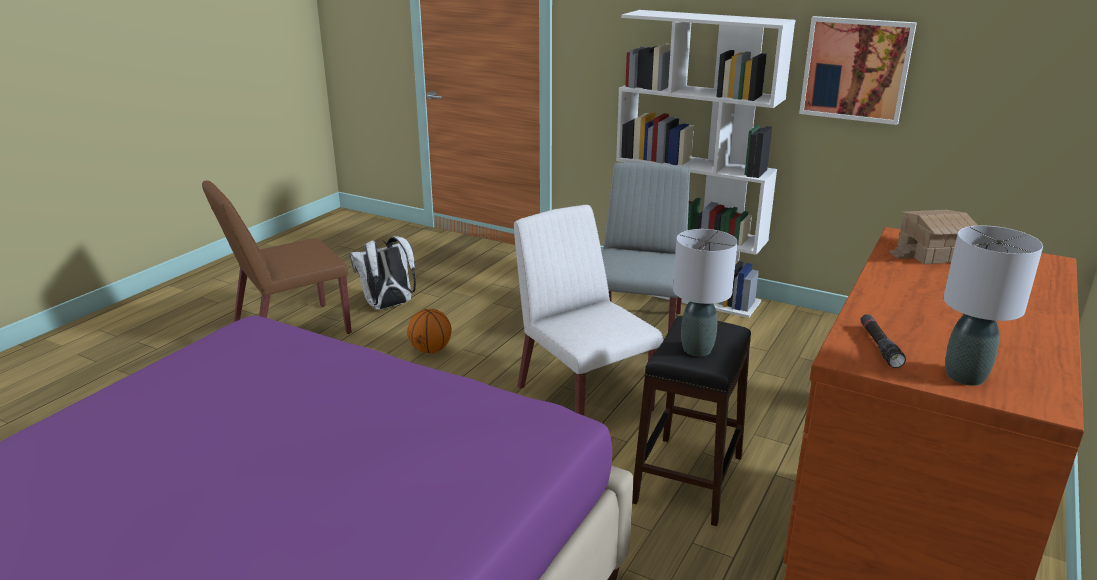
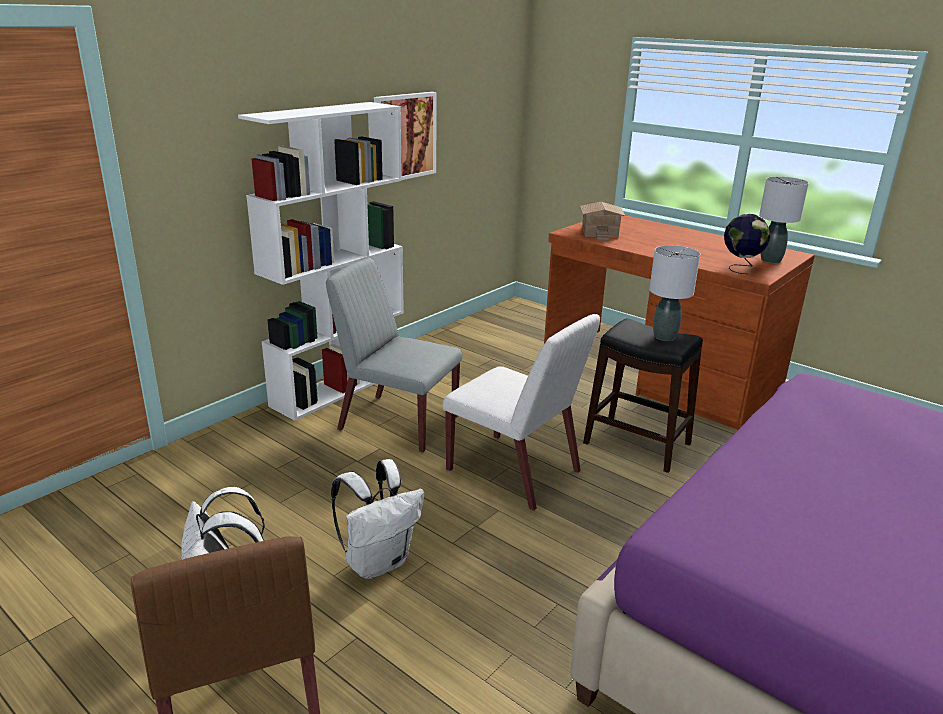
camera: 80 degrees left, 0 degrees up
basketball [407,309,452,353] -> white backpack [331,459,424,579]
white chair [514,205,663,416] -> white chair turned 120 degrees counterclockwise [443,314,600,511]
black flashlight [860,314,906,368] -> globe [724,214,770,274]

